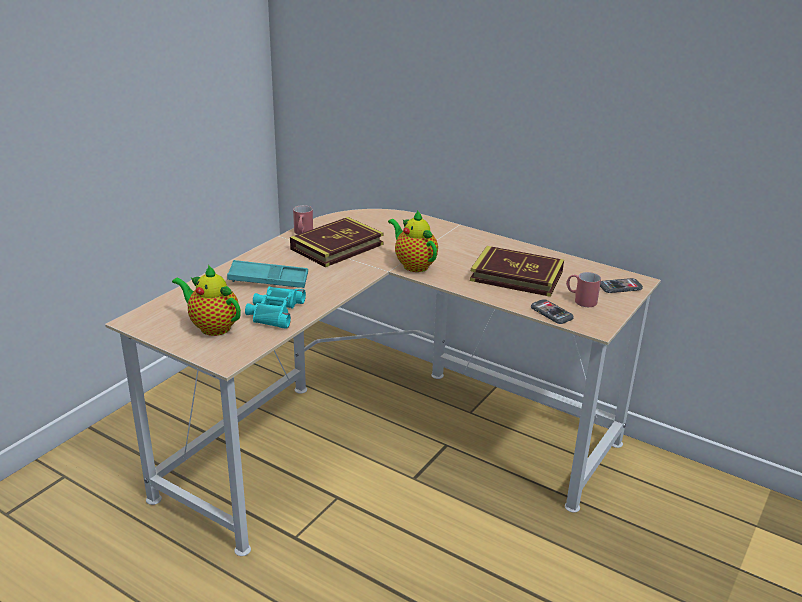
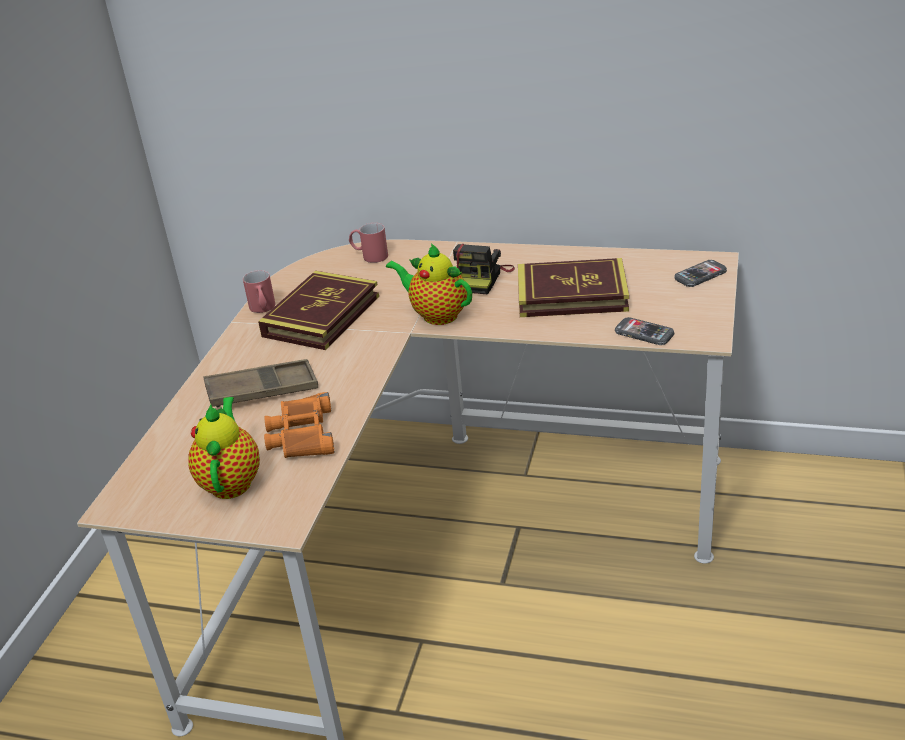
camera: 15 degrees left, 5 degrees up
teapot [172,265,241,336] -> teapot turned 75 degrees clockwise [189,397,260,499]
turquoise tray [227,260,308,288] -> brown tray [203,359,318,407]
turquoise binoculars [245,286,306,329] -> orange binoculars [264,392,334,458]
red mug [566,272,601,307] -> red mug moved to [349,223,388,263]
none -> camera [453,244,515,294]

